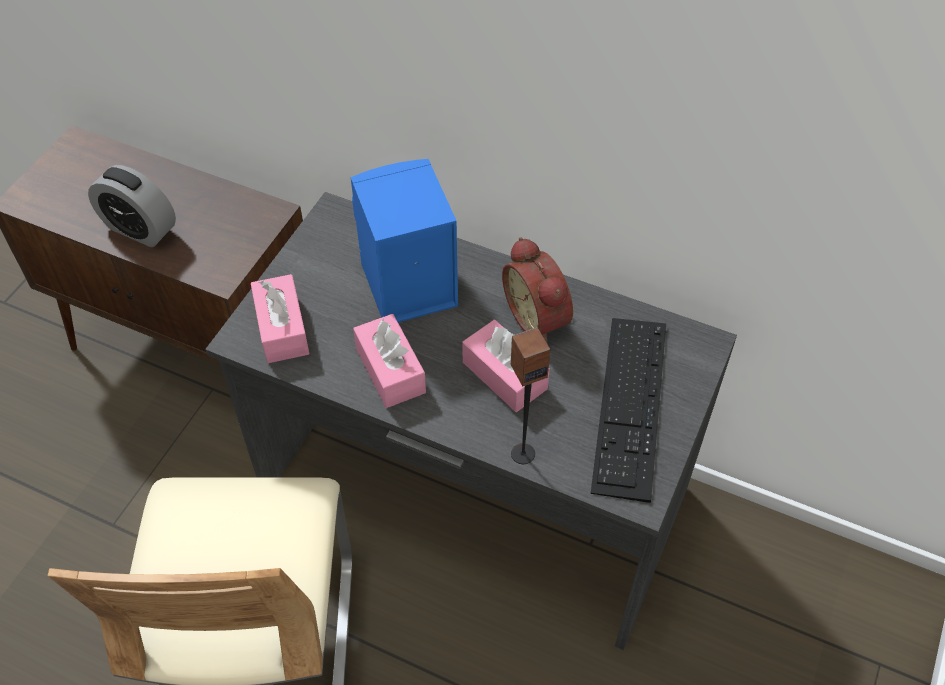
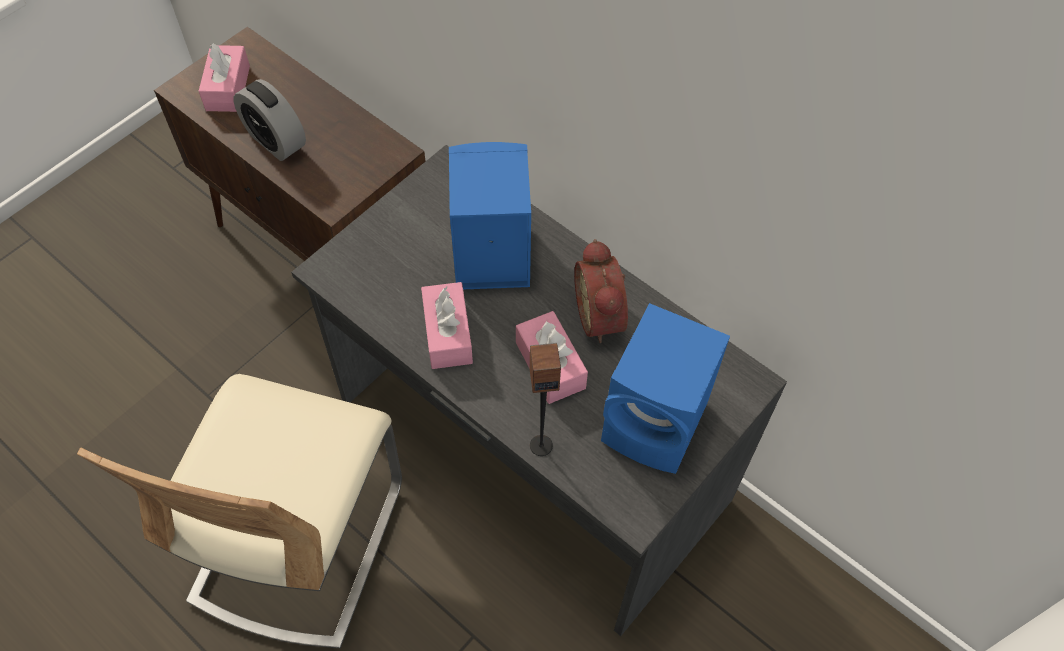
camera: 15 degrees right, 5 degrees up
pink tissue box [251,274,309,363] -> pink tissue box moved to [199,44,250,112]
keyboard [591,318,666,503] -> blue speaker [601,303,730,474]

